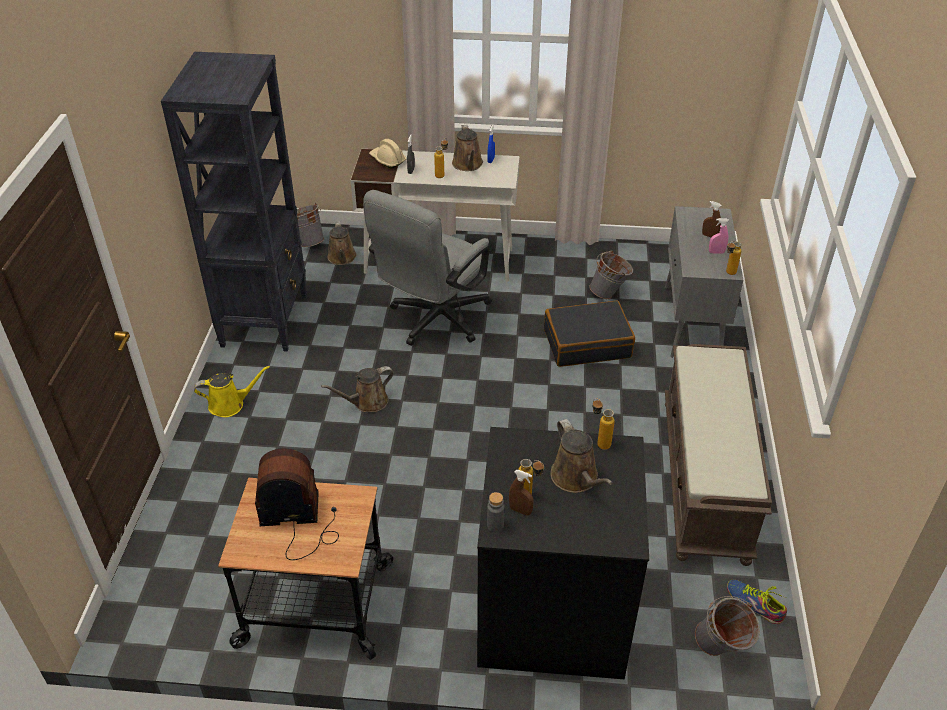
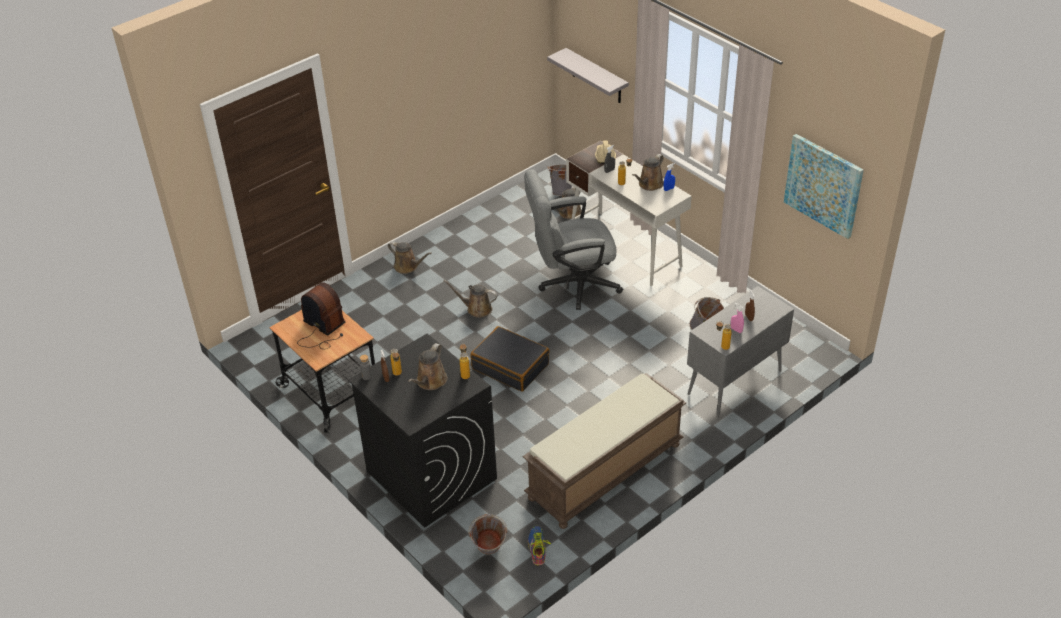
camera: 45 degrees right, 0 degrees up
black bookcase [161,52,307,352] -> none
yellow watering can [194,366,270,417] -> brown watering can [388,241,432,274]
black suitcase [544,300,635,367] -> black suitcase moved to [470,326,550,392]
none -> grey shelf [547,48,629,103]
none -> picture [784,134,864,239]

